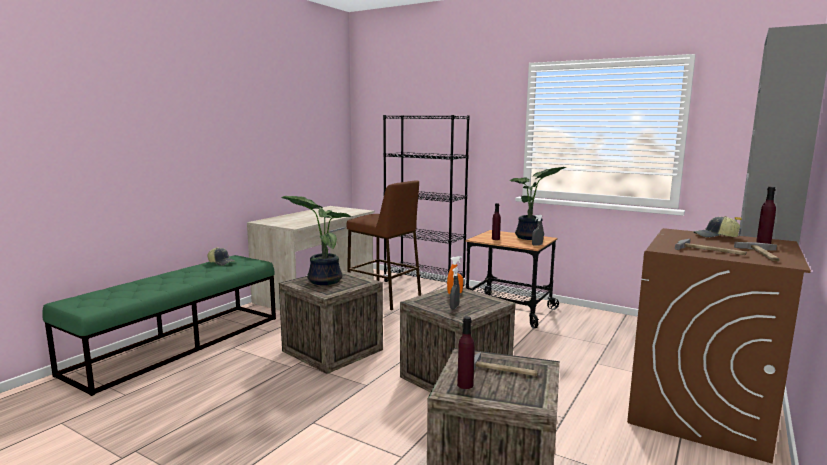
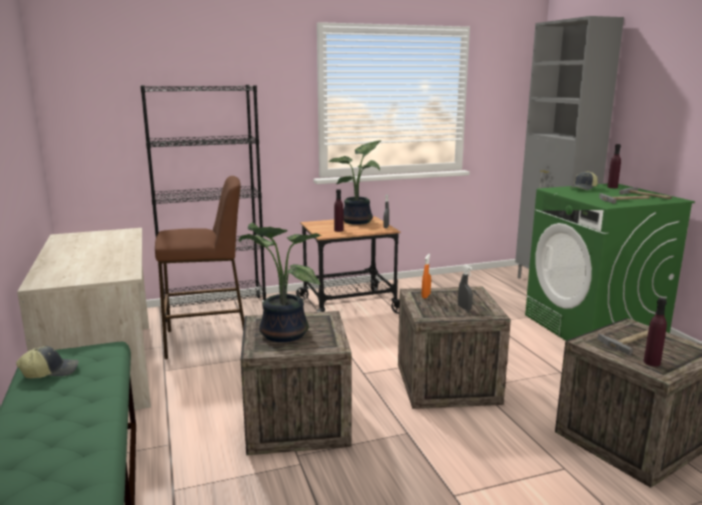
camera: 50 degrees left, 5 degrees up
brown washing machine [627,228,811,464] -> green washing machine [525,184,695,341]

